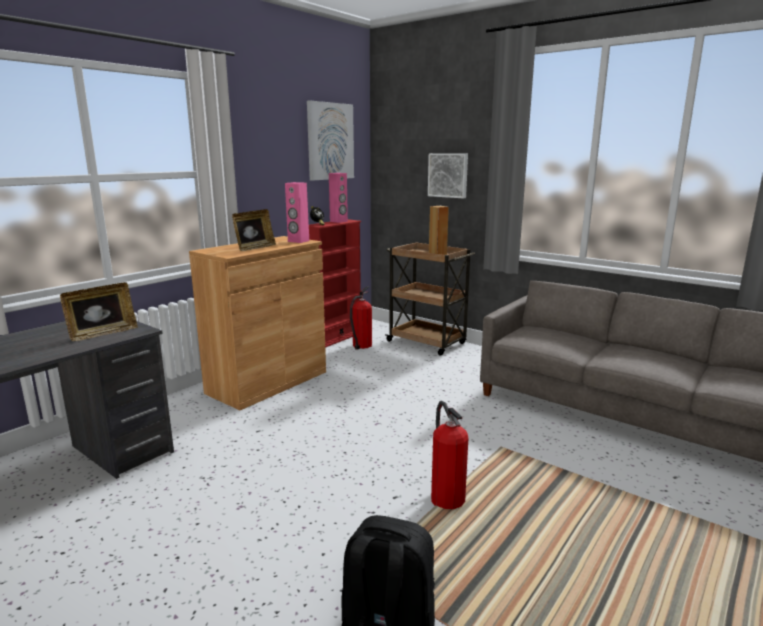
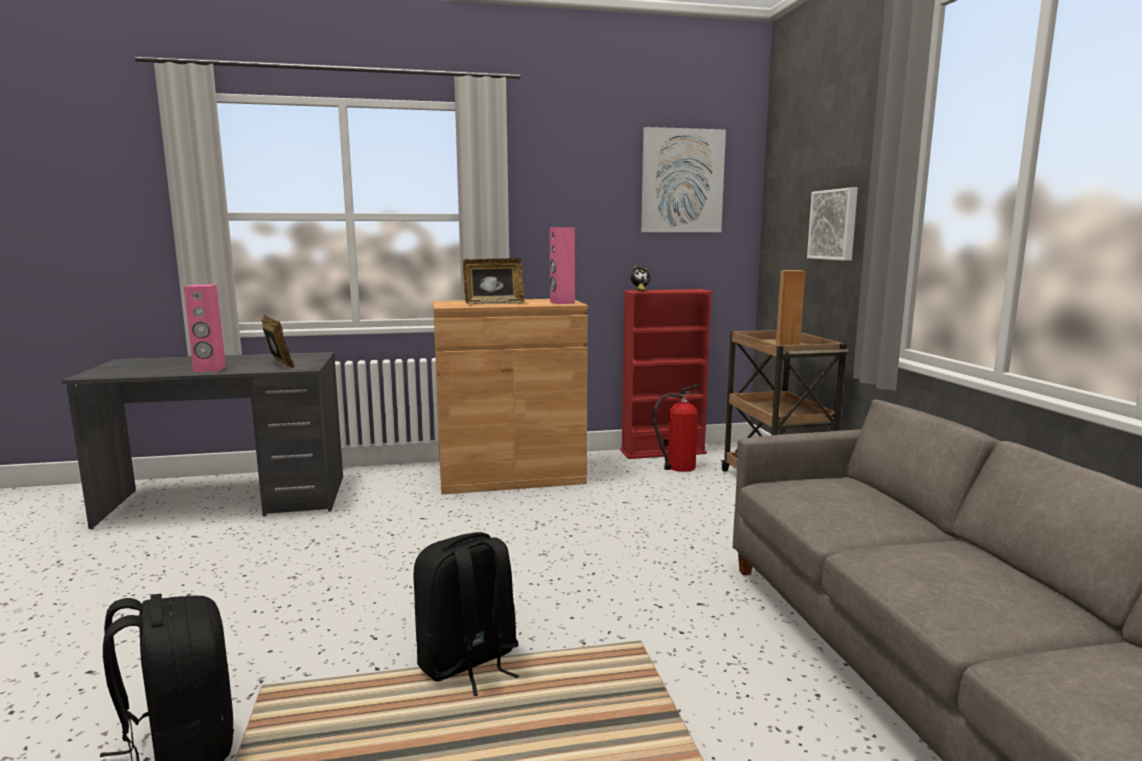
camera: 40 degrees right, 5 degrees down
picture frame [60,282,138,341] -> picture frame turned 120 degrees counterclockwise [261,315,294,368]
pink speaker [329,173,348,223] -> pink speaker moved to [184,285,226,372]
fire extinguisher [431,401,468,509] -> black backpack [413,532,519,696]

